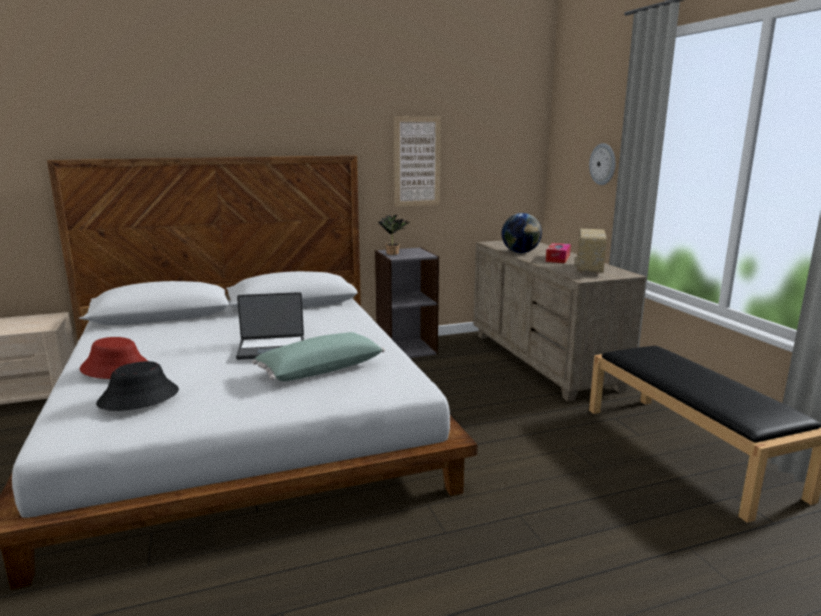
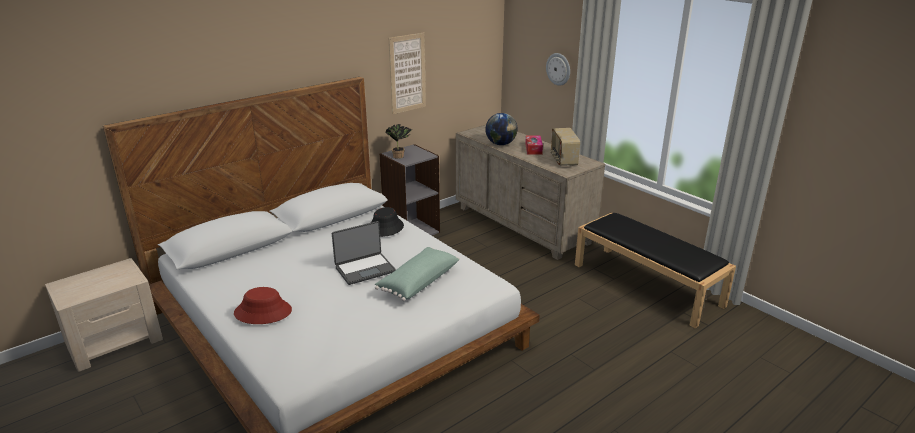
camera: 20 degrees left, 10 degrees up
black hat [96,361,179,411] -> black hat moved to [371,207,404,237]

